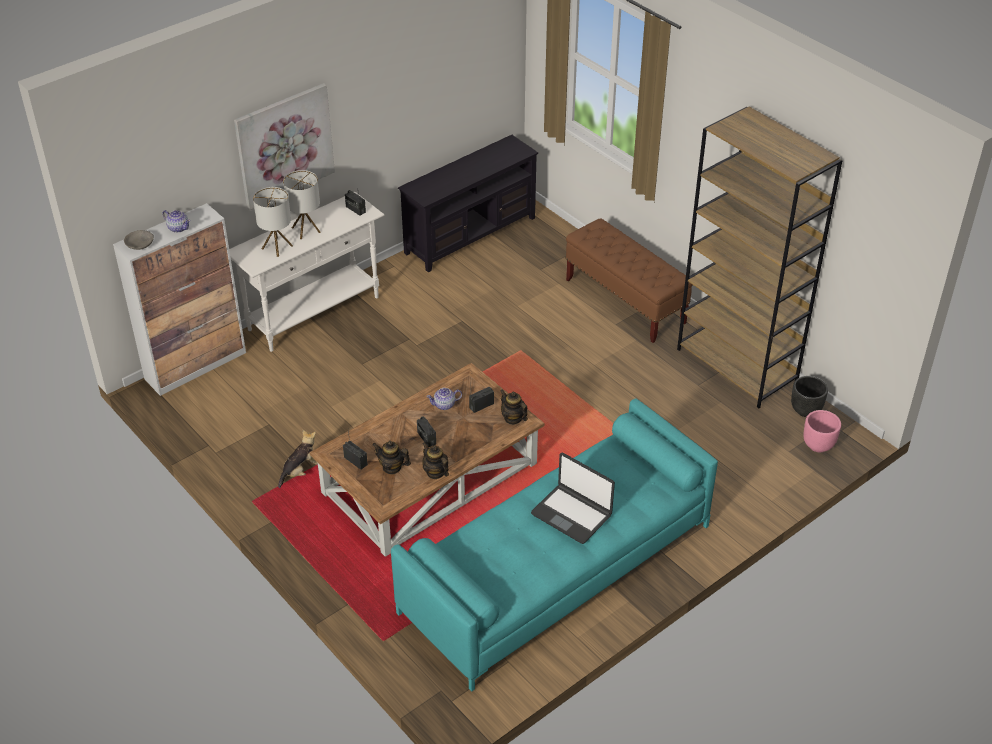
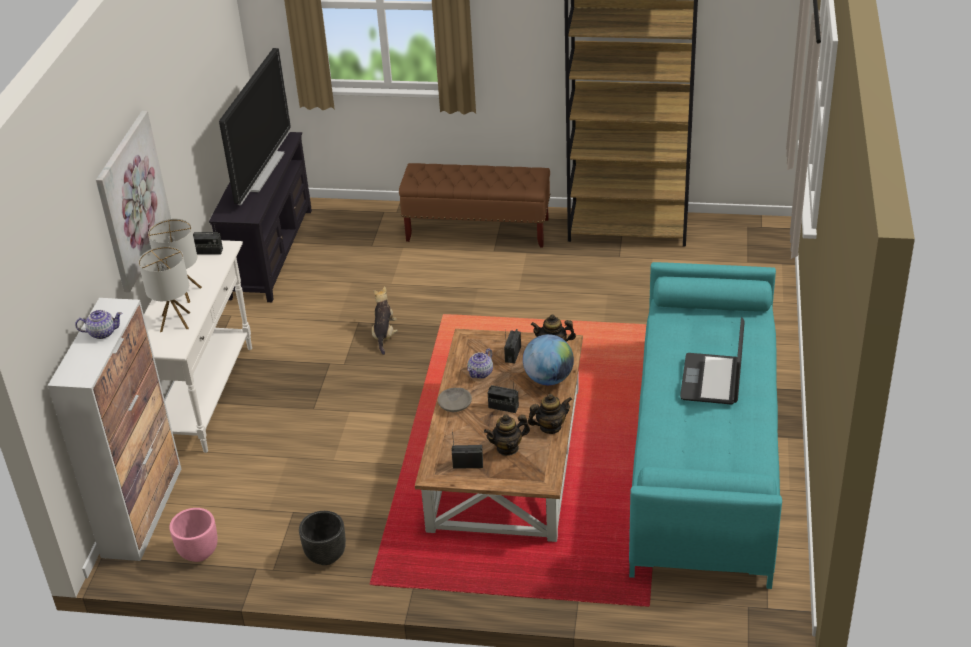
camera: 40 degrees left, 5 degrees down
grey bowl [124,230,154,250] -> grey bowl moved to [438,388,472,412]
plush toy [278,430,318,488] -> plush toy moved to [372,286,398,355]
teapot [422,442,449,479] -> teapot turned 150 degrees clockwise [528,394,572,434]
laptop [531,453,615,544] -> laptop turned 105 degrees clockwise [680,317,745,405]
black planter [791,376,828,417] -> black planter moved to [299,511,346,565]
pink planter [803,410,841,452] -> pink planter moved to [169,508,218,562]
none -> television [219,48,291,205]
none -> globe [523,334,574,385]

